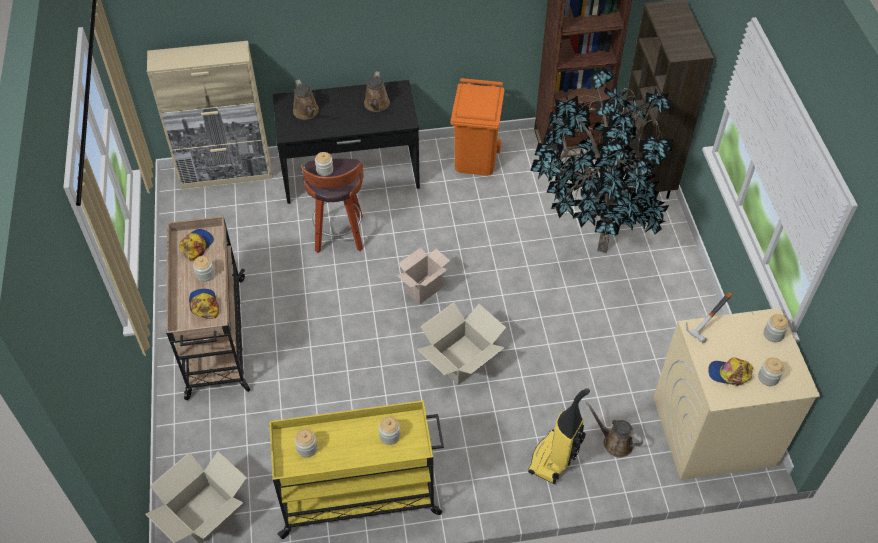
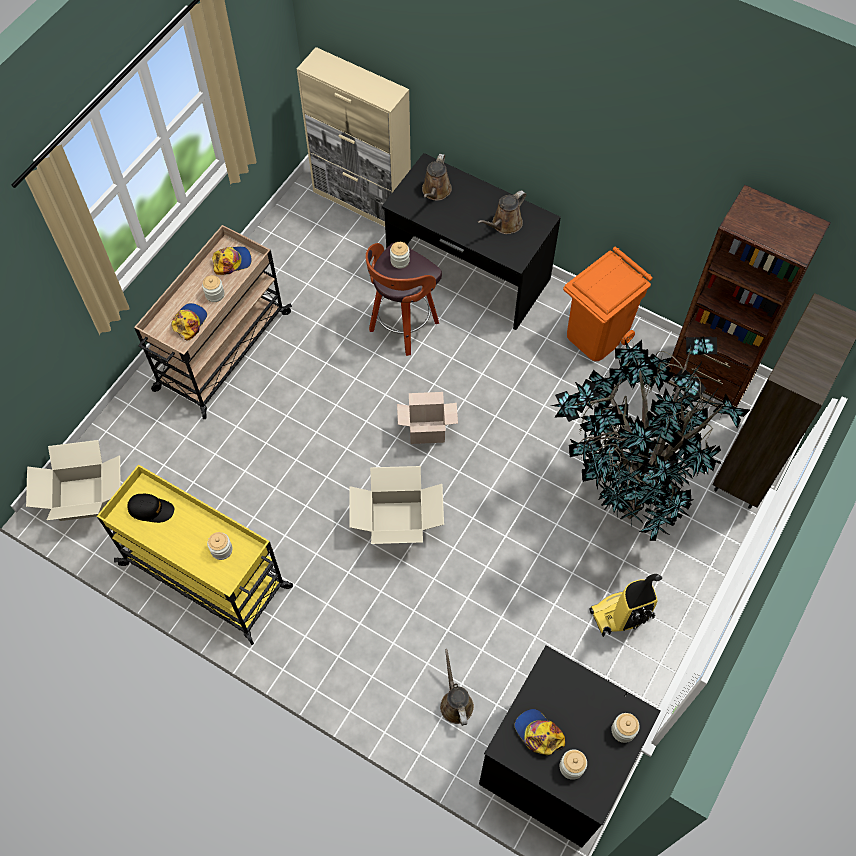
camera: 40 degrees right, 10 degrees up
jar [294,429,318,458] -> black cap [127,494,174,523]
vacuum cleaner [528,388,590,484] -> vacuum cleaner moved to [589,574,662,637]
beige washing machine [654,308,820,480] -> black washing machine [479,645,661,847]
hammer [686,292,732,344] -> none

